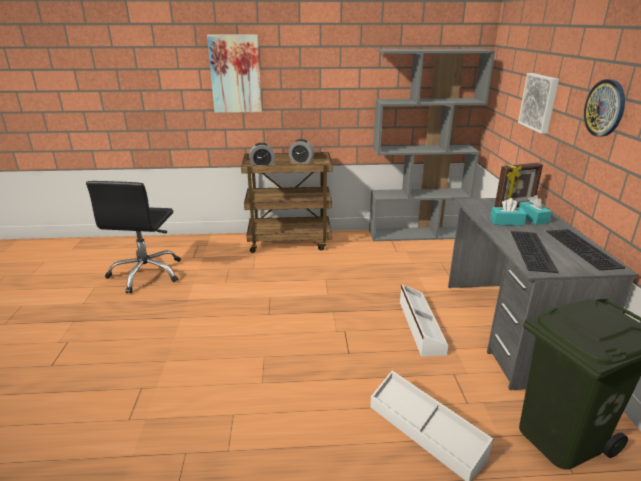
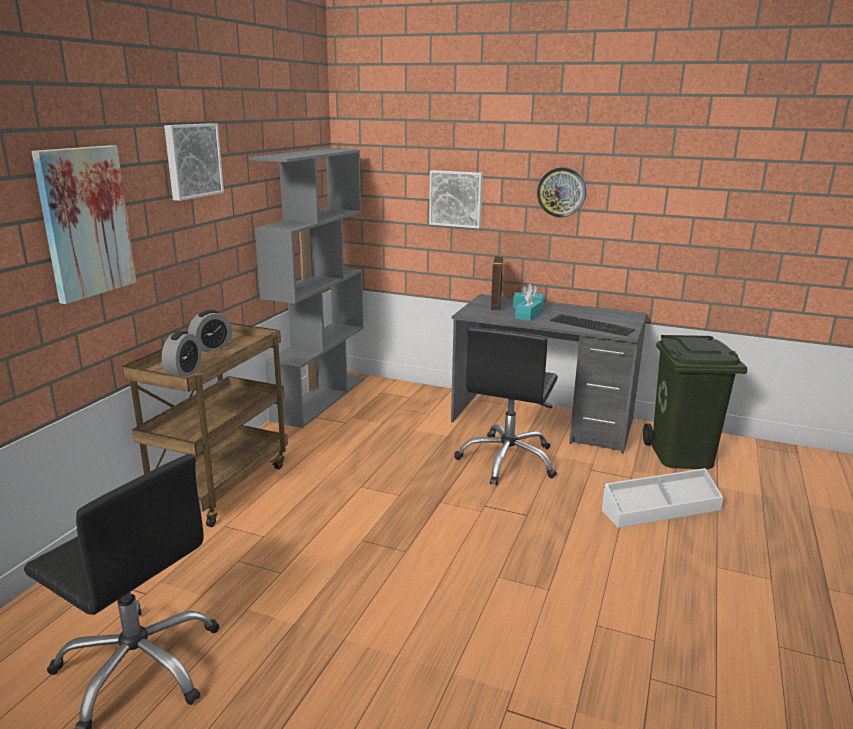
camera: 65 degrees left, 5 degrees down
white storage box [400,284,448,357] -> black office chair [454,327,558,485]
keyboard [546,229,625,270] -> none
none -> picture [164,123,224,201]

